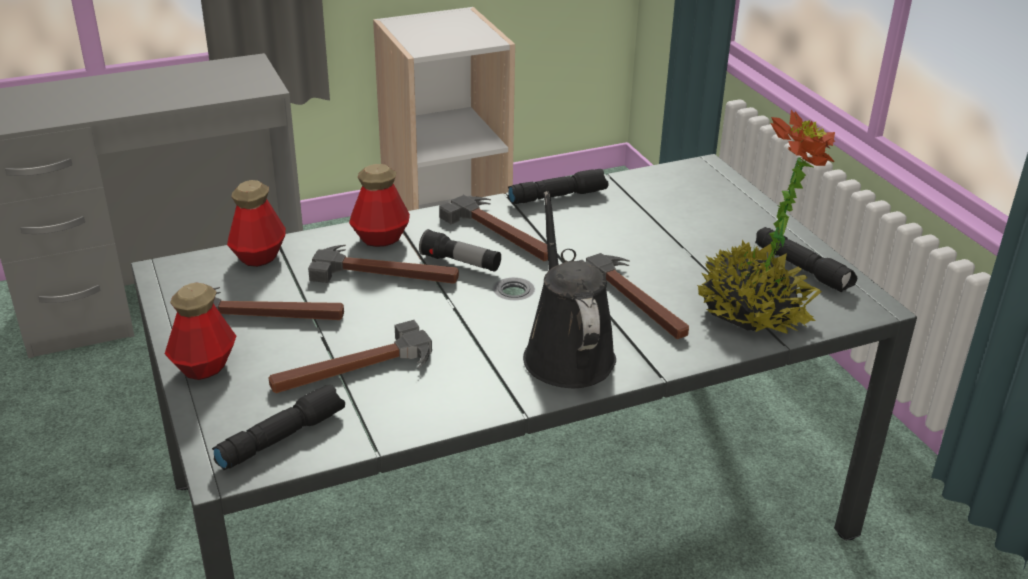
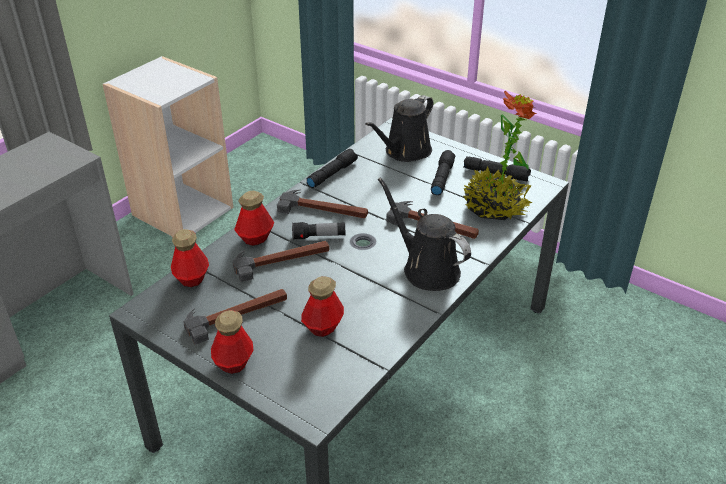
camera: 30 degrees left, 5 degrees up
black flashlight [212,384,345,470] -> black flashlight moved to [431,150,455,195]
hammer [269,320,432,393] -> bottle [301,276,344,337]
none -> black watering can [365,95,434,162]

